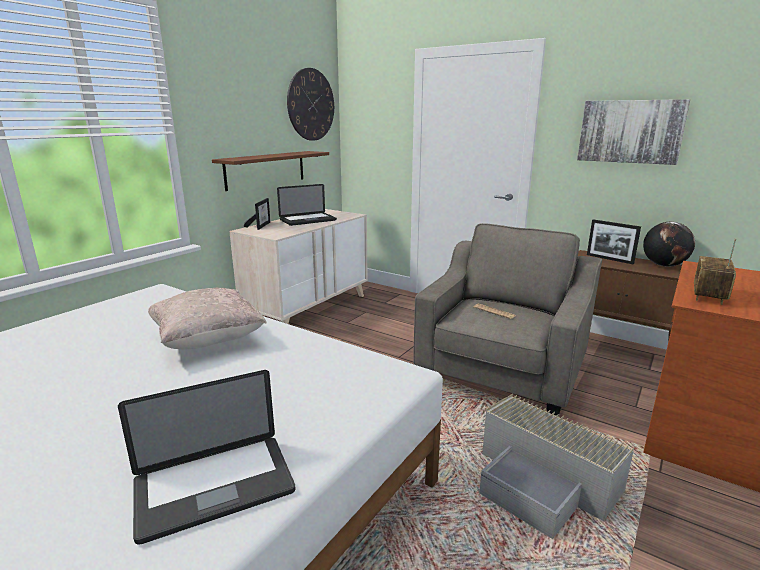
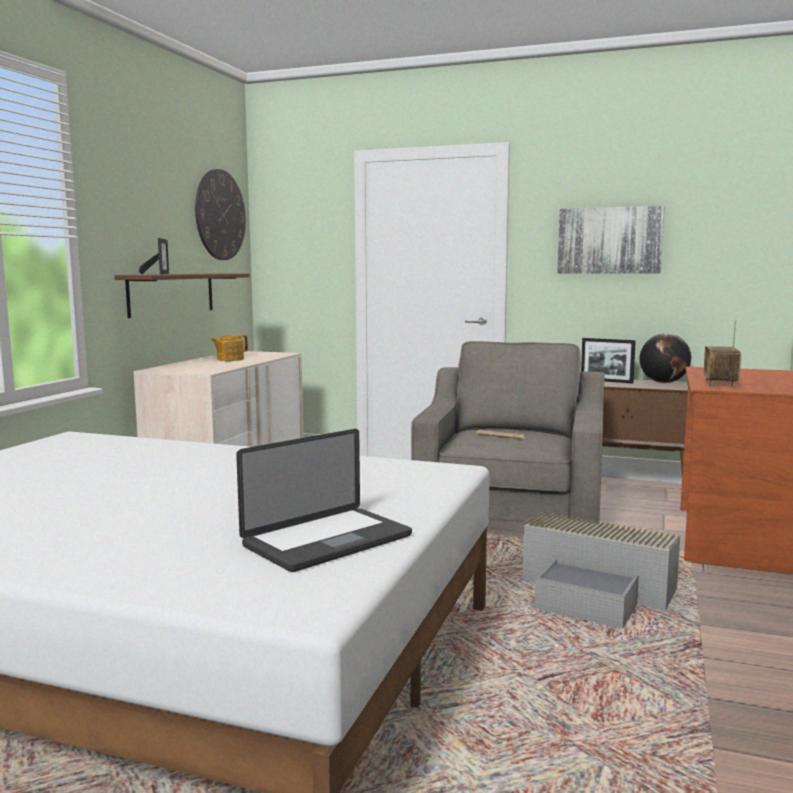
camera: 15 degrees left, 10 degrees down
beige pillow [148,288,266,350] -> none
picture frame [244,198,270,230] -> picture frame moved to [139,238,169,274]
laptop [277,184,337,226] -> teapot [211,335,248,361]

